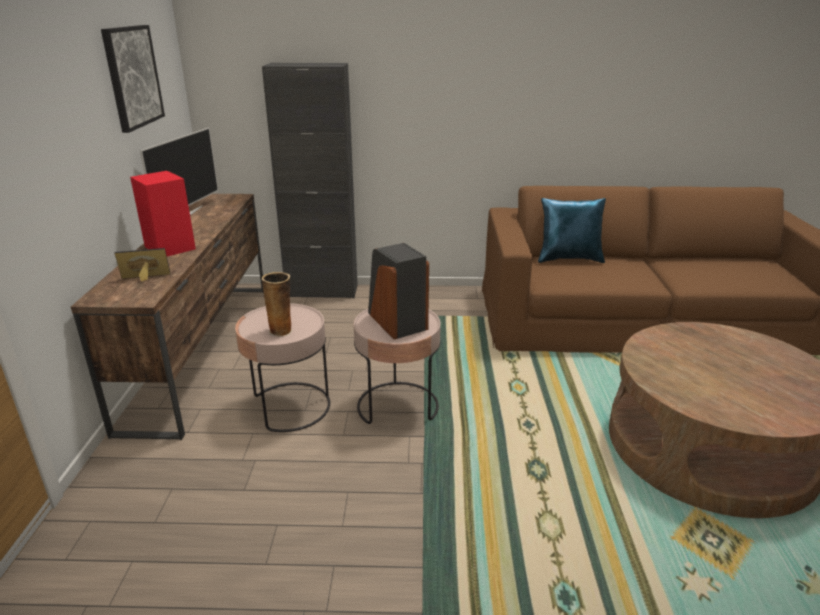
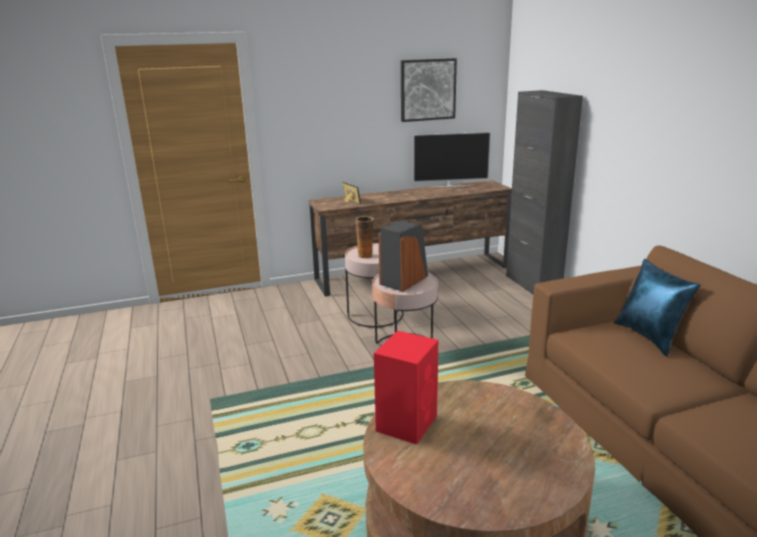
camera: 70 degrees right, 5 degrees down
red speaker [130,171,196,257] -> red speaker moved to [374,330,438,444]

